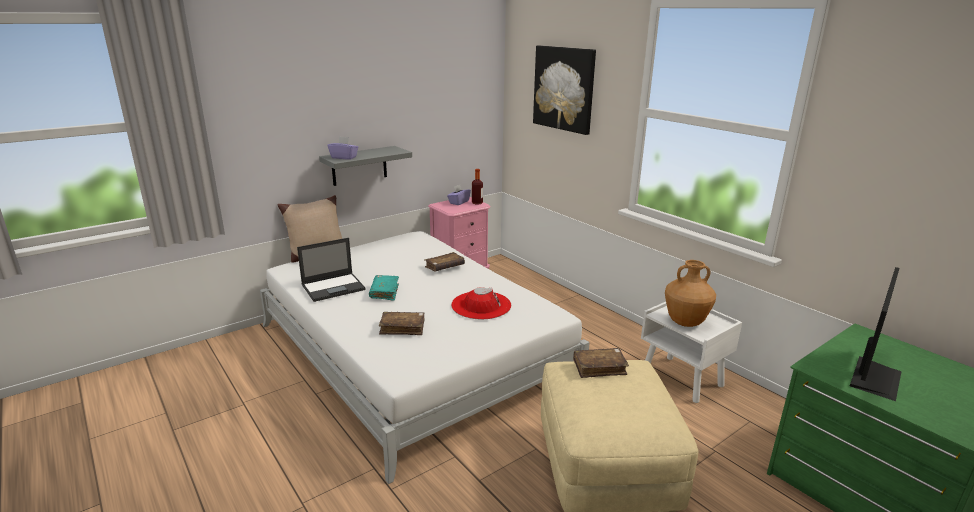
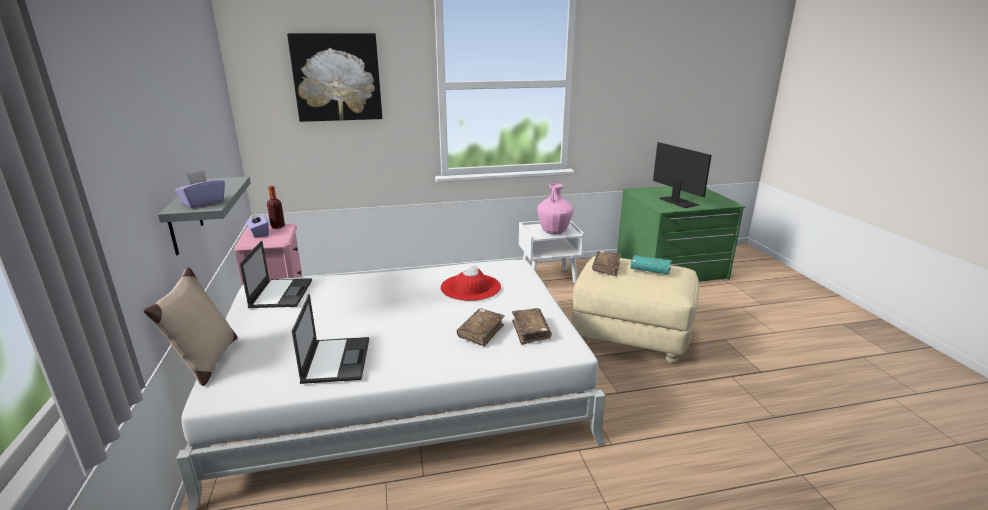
camera: 65 degrees left, 0 degrees up
turquoise book [369,275,399,301] -> turquoise book moved to [630,255,672,274]
brown book [424,252,465,271] -> brown book moved to [512,308,552,345]
brown vase [665,260,716,327] -> pink vase [537,184,574,234]
none -> laptop [239,240,312,308]

